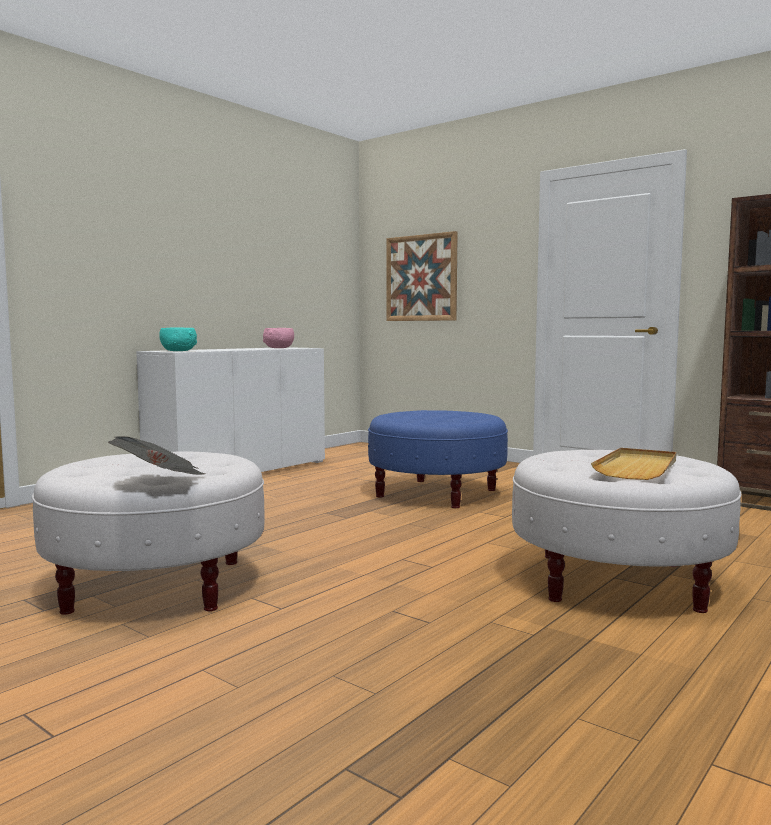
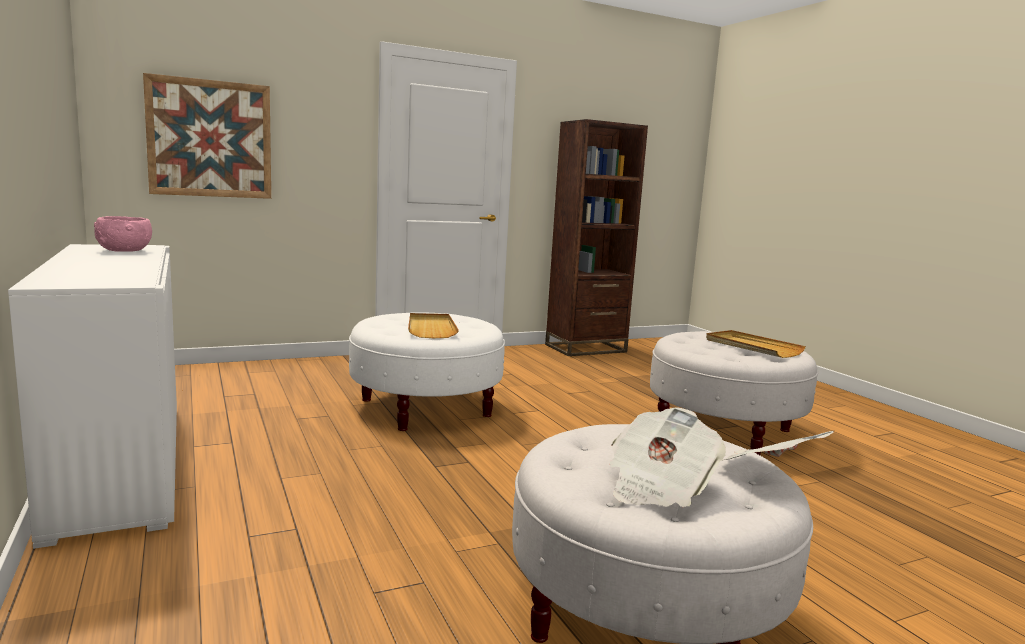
camera: 65 degrees left, 5 degrees up
turquoise bowl [159,327,197,351] -> none
blue ottoman [368,410,508,508] -> white ottoman [349,312,505,431]
none -> beige tray [408,313,459,338]
none -> newspaper [609,407,726,507]

